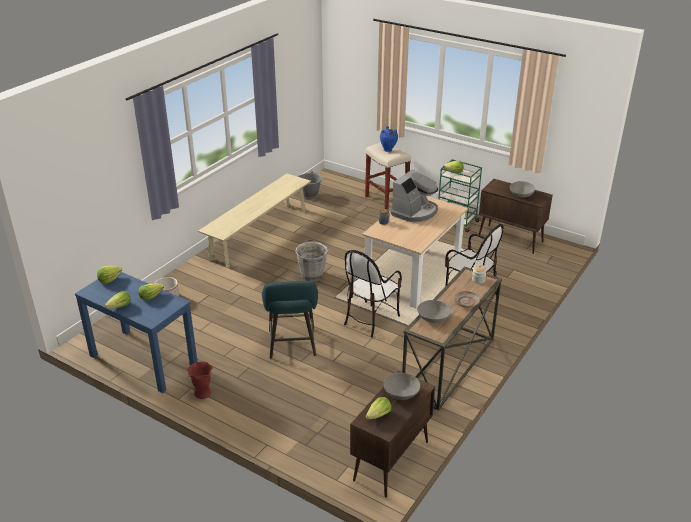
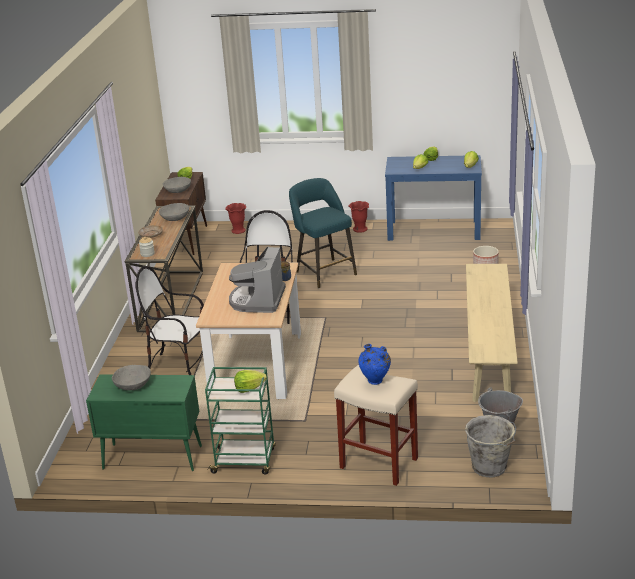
camera: 155 degrees right, 5 degrees down
grey bucket [294,240,328,282] -> grey bucket moved to [465,415,516,477]
brown cabinet [479,179,553,254] -> green cabinet [86,374,202,471]
none -> red vase [225,203,246,234]

